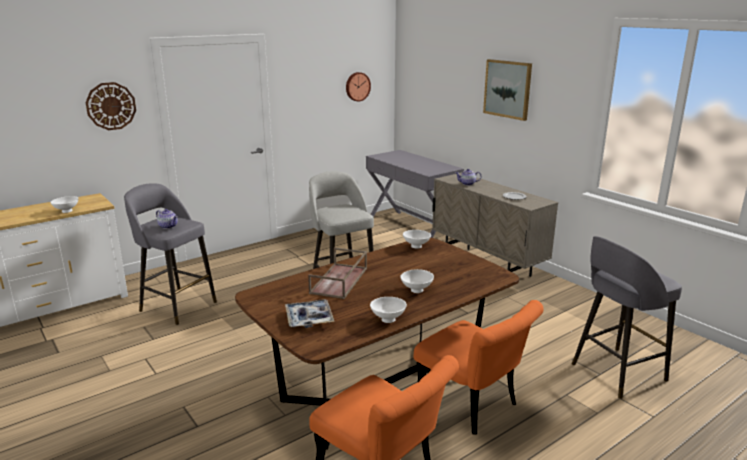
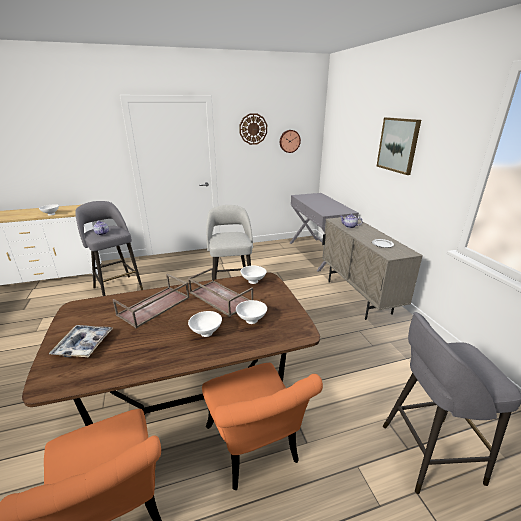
camera: 20 degrees right, 5 degrees up
wall clock [85,82,136,130] -> wall clock moved to [239,113,267,145]
white bowl [370,297,407,323] -> white bowl moved to [236,300,267,324]
none -> brown tray [188,268,253,317]

